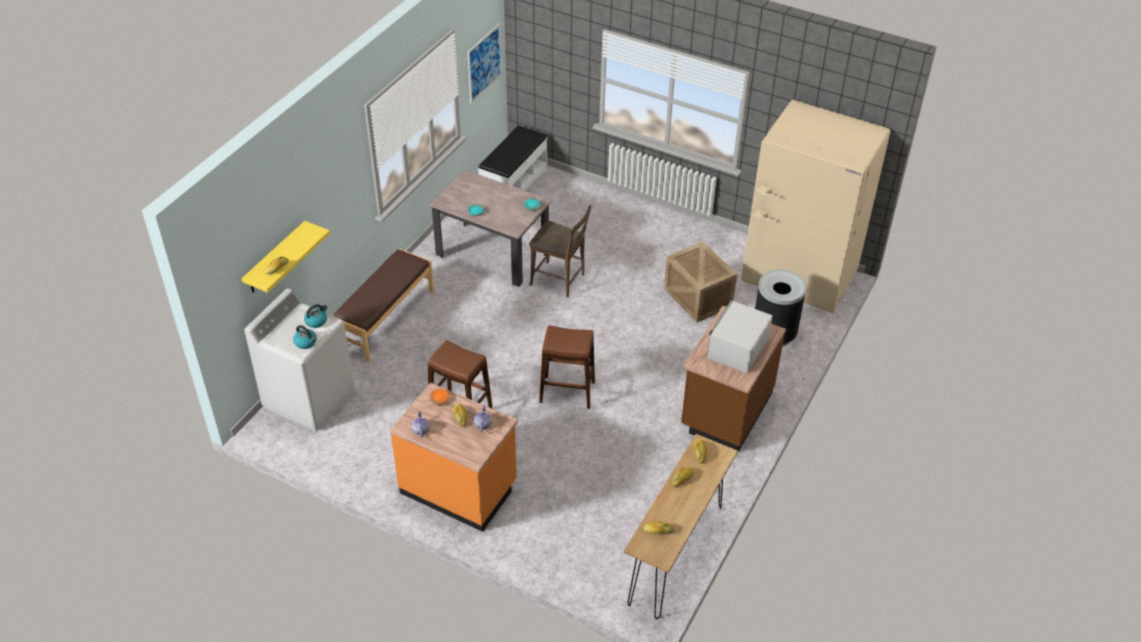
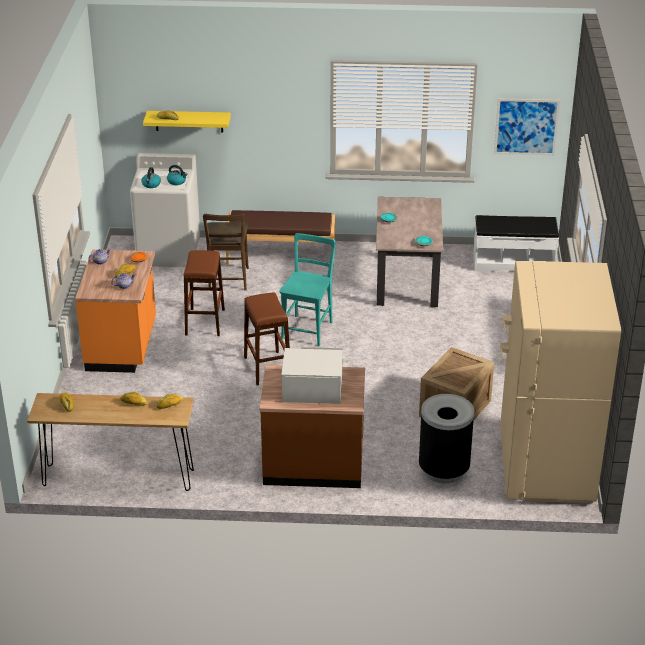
camera: 65 degrees right, 10 degrees down
brown chair [529,205,591,298] -> brown chair moved to [203,214,249,290]
none -> turquoise chair [280,233,336,346]

